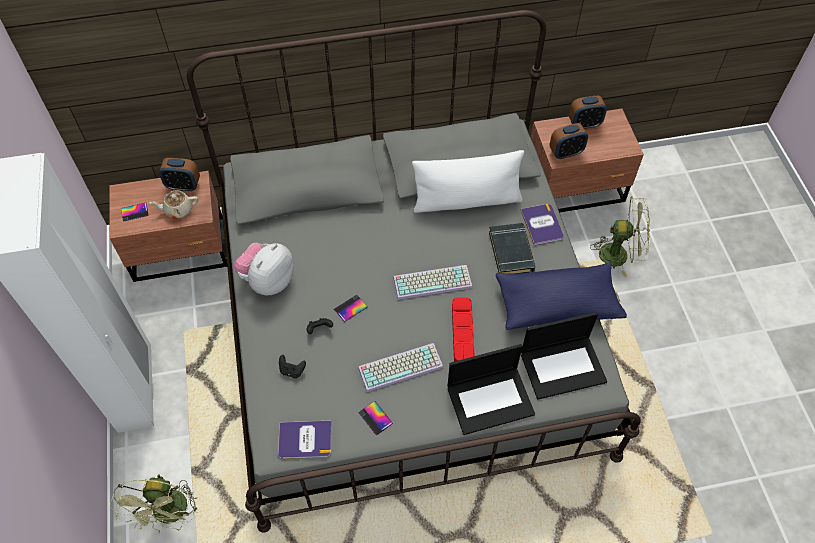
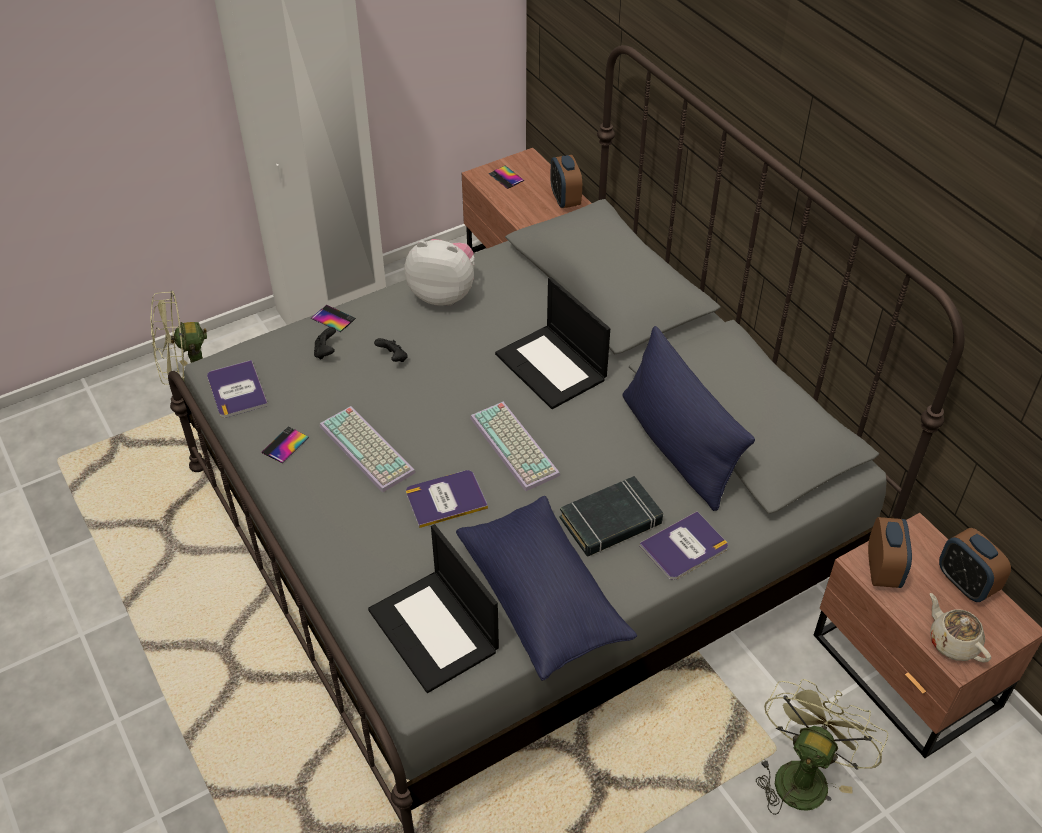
camera: 70 degrees right, 10 degrees down
beige teapot [149,191,199,218] -> beige teapot moved to [930,593,991,663]
phone [334,295,367,322] -> phone moved to [311,305,356,332]
white pillow [412,150,524,213] -> blue pillow [622,326,755,511]
laptop [448,344,535,435] -> laptop moved to [495,277,610,409]
red tray [452,298,475,362] -> book [406,470,488,528]
alarm clock [549,123,588,159] -> alarm clock turned 135 degrees counterclockwise [868,517,912,588]
green fan [590,197,650,277] -> green fan turned 135 degrees counterclockwise [756,679,888,815]

